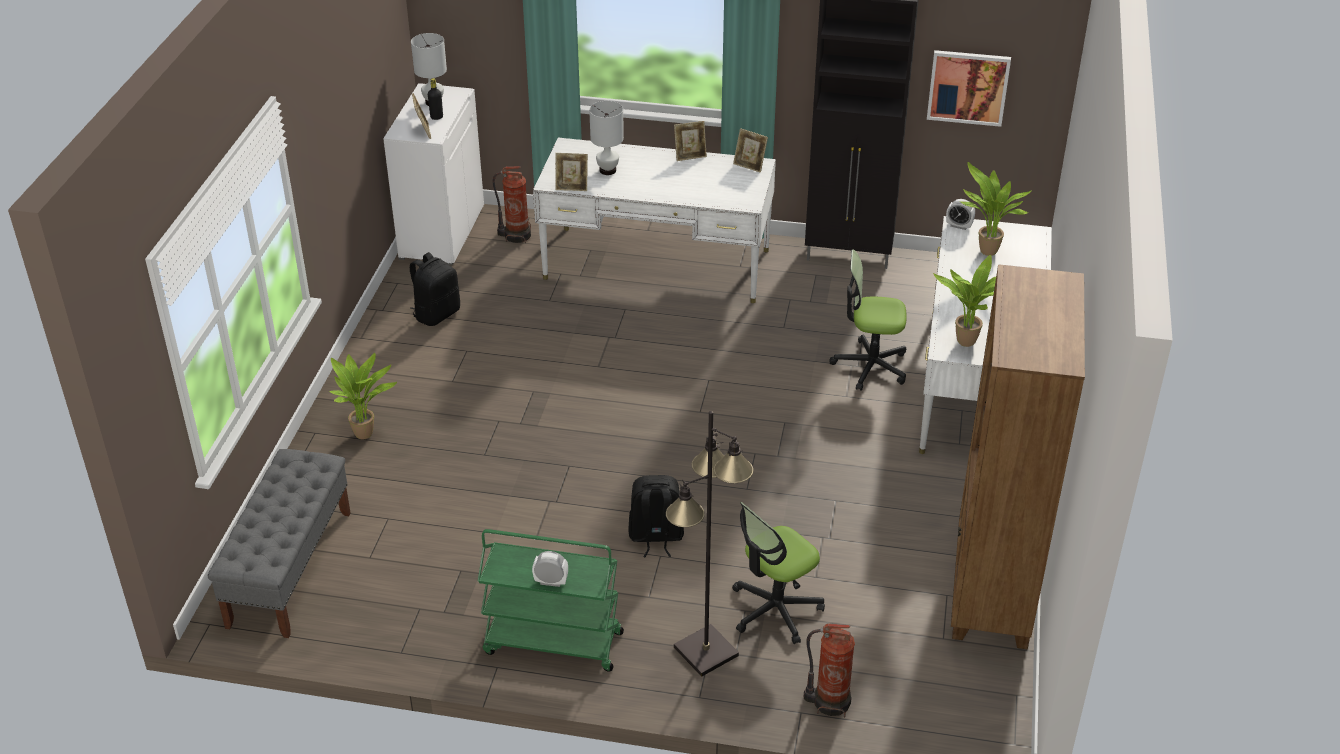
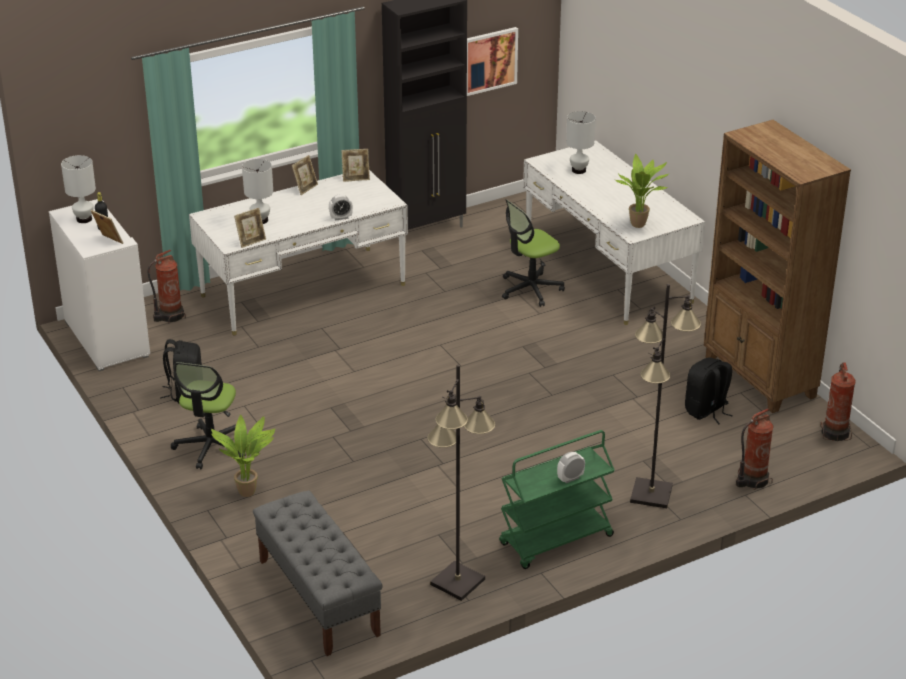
camera: 40 degrees left, 5 degrees down
black backpack [628,475,684,557] -> black backpack moved to [685,357,733,424]
office chair [732,502,825,644] -> office chair moved to [171,362,246,469]
alarm clock [946,199,975,230] -> alarm clock moved to [329,194,353,221]
potted plant [960,162,1032,256] -> white table lamp [566,111,596,174]
none -> black floor lamp [427,364,495,601]
none -> fire extinguisher [820,362,856,441]

